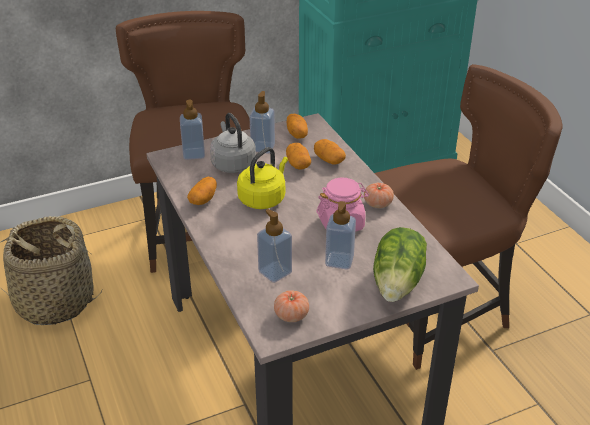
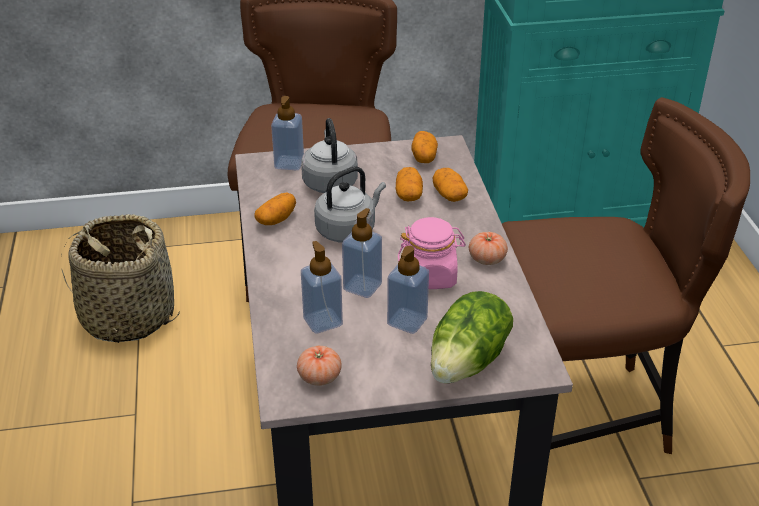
camera: 15 degrees right, 0 degrees up
yellow kettle [237,147,288,209] -> grey kettle [314,166,386,243]
soap dispenser [249,91,275,154] -> soap dispenser moved to [342,208,382,298]

